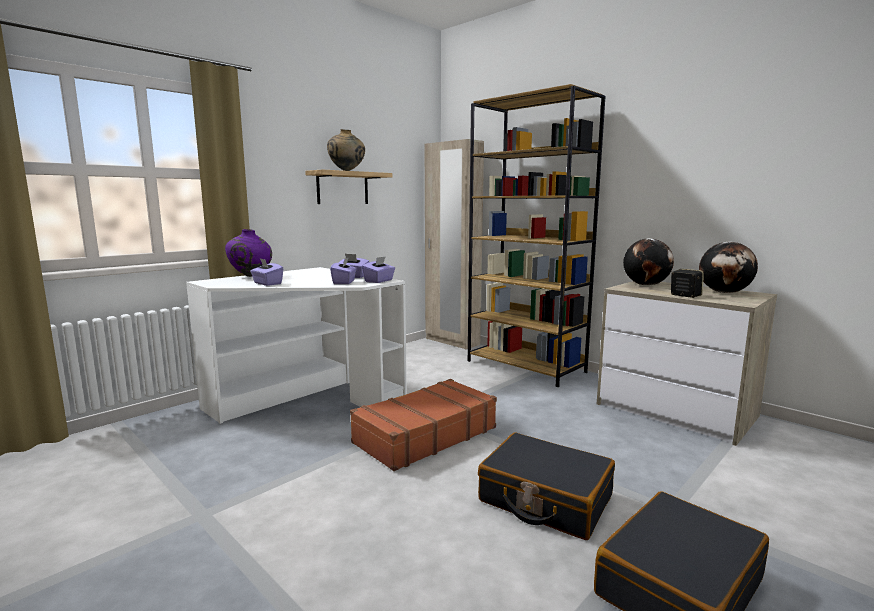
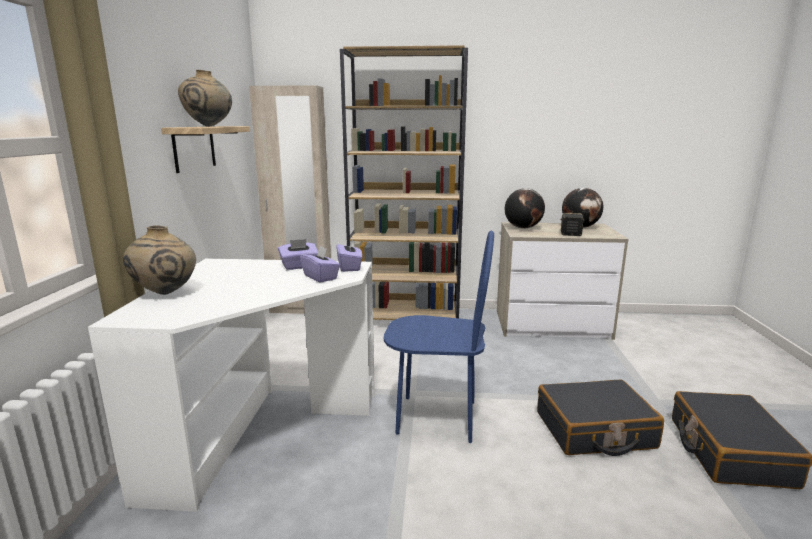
camera: 40 degrees left, 5 degrees up
purple vase [225,229,272,277] -> beige vase [123,225,196,295]
purple tissue box [250,258,283,286] -> none
brown suitcase [350,379,497,471] -> blue chair [384,230,494,443]

